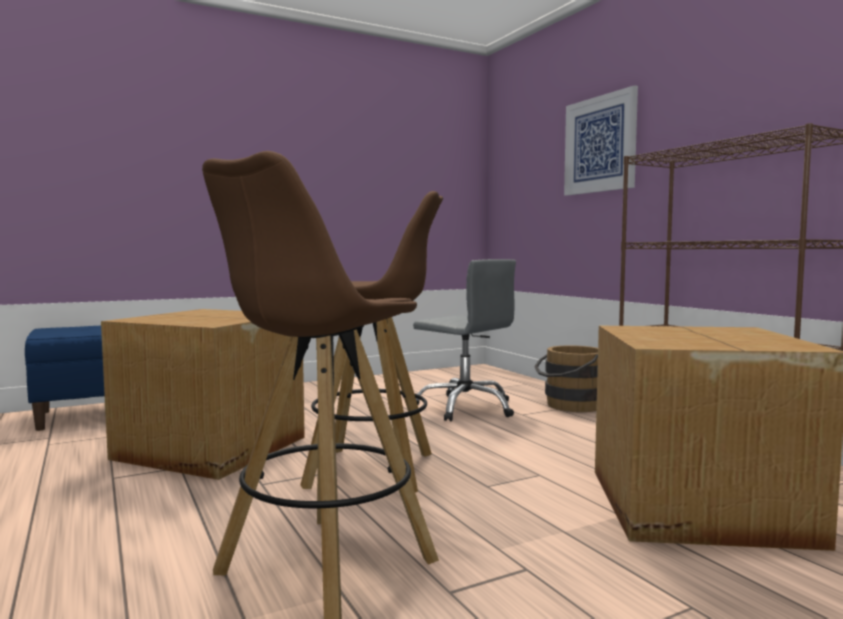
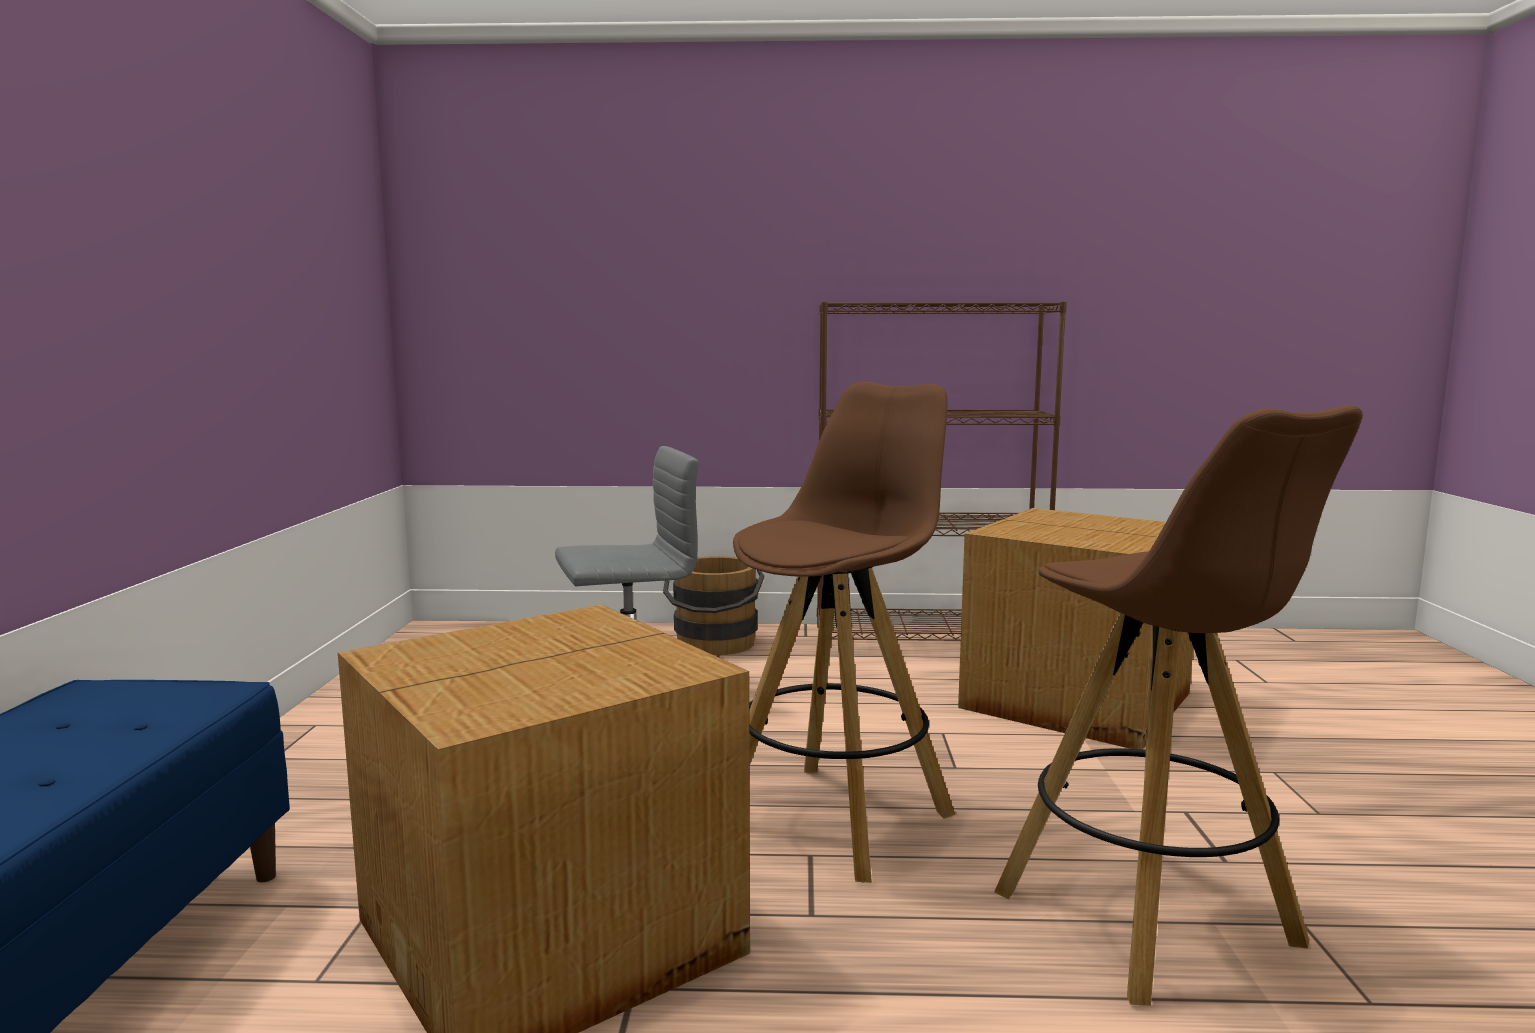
camera: 60 degrees left, 5 degrees up
picture [564,85,638,196] -> none

